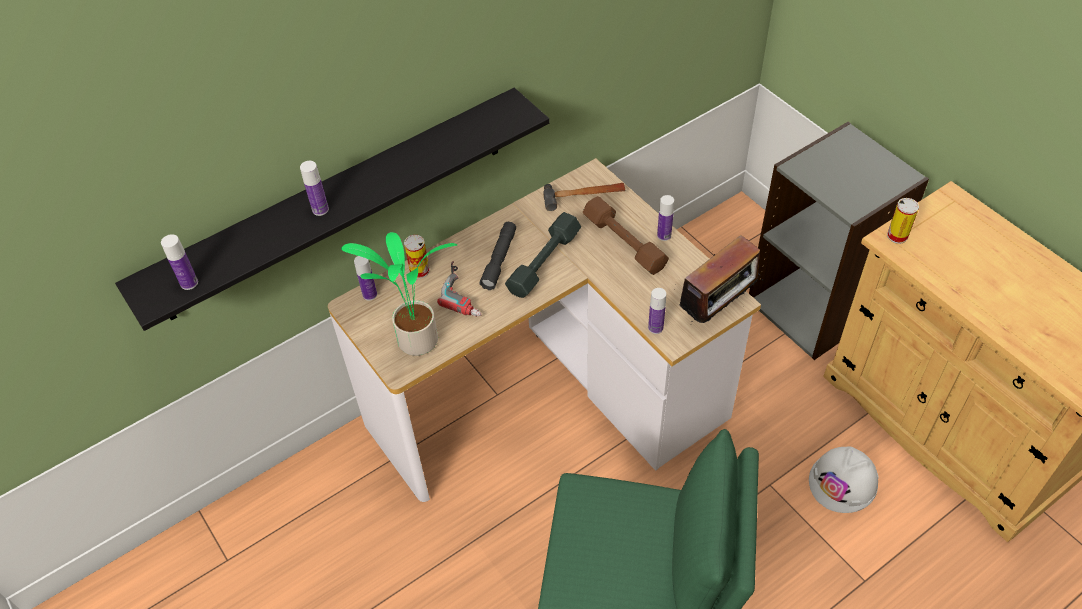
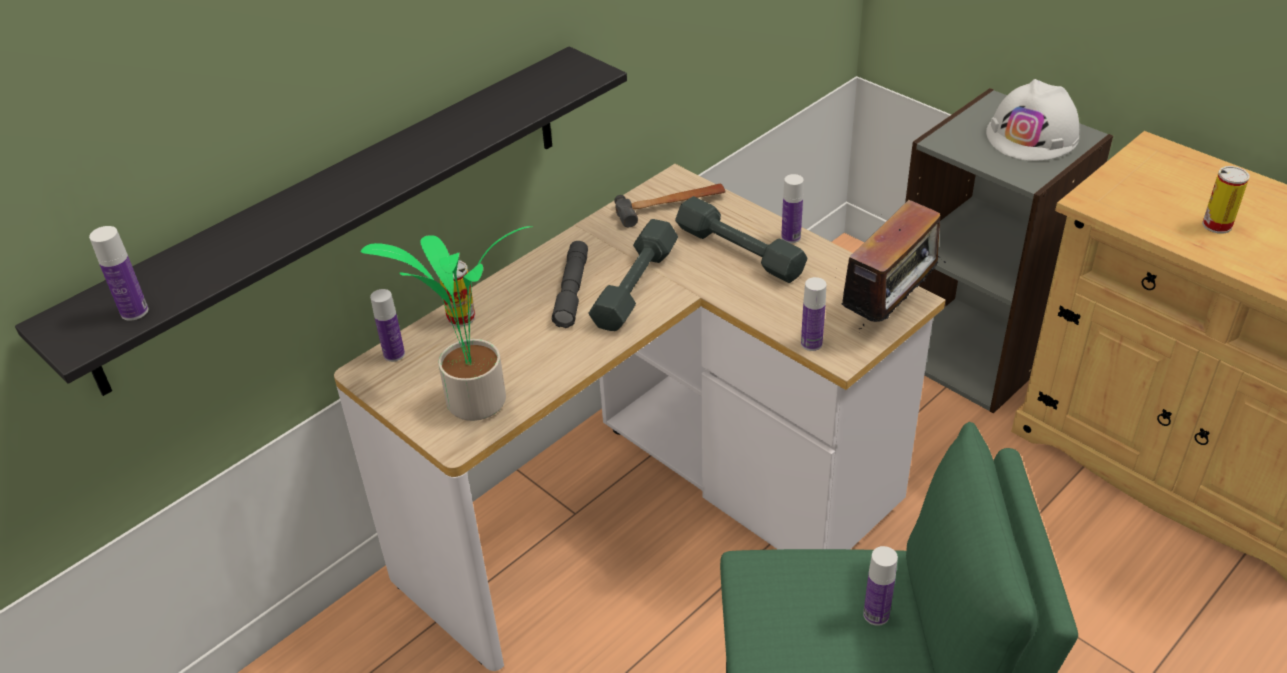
camera: 10 degrees left, 10 degrees down
bottle [300,161,329,216] -> bottle moved to [863,546,898,626]
power drill [437,261,482,317] -> none
brown dumbbell [582,196,669,275] -> grey dumbbell [675,196,808,283]
white hard hat [809,447,879,513] -> white hard hat moved to [986,79,1079,161]
can [887,198,919,244] -> can moved to [1202,166,1250,234]

